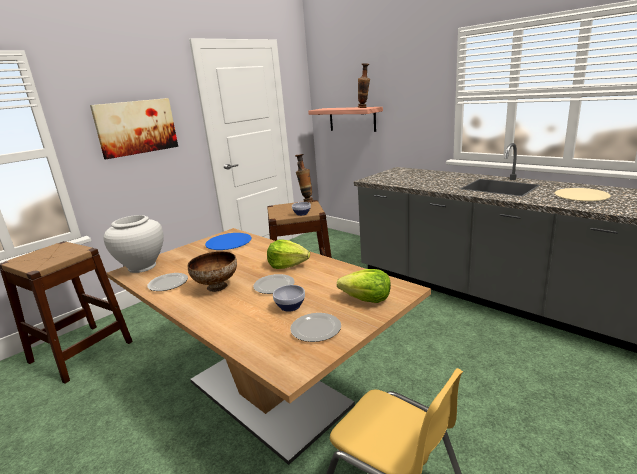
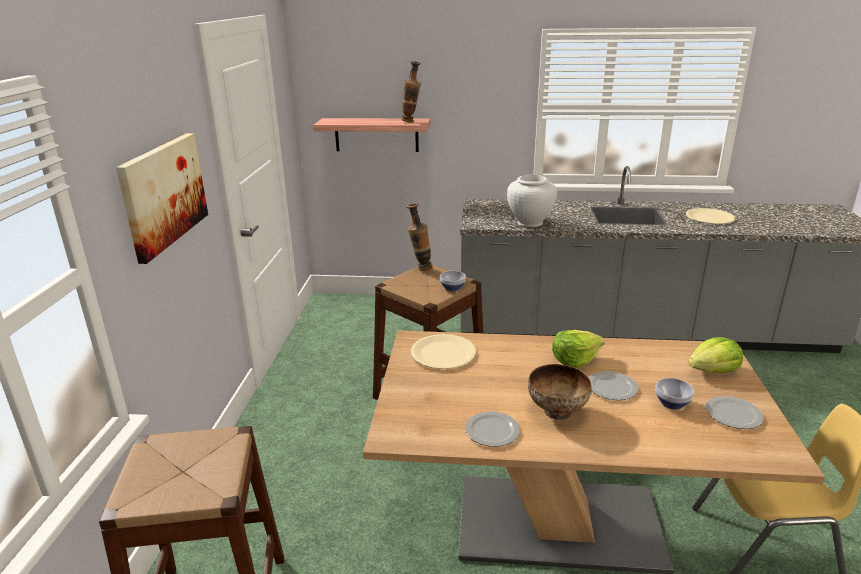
camera: 40 degrees left, 5 degrees up
white vase [103,215,164,273] -> white vase moved to [507,175,557,227]
blue plate [205,233,251,250] -> beige plate [411,334,476,369]

